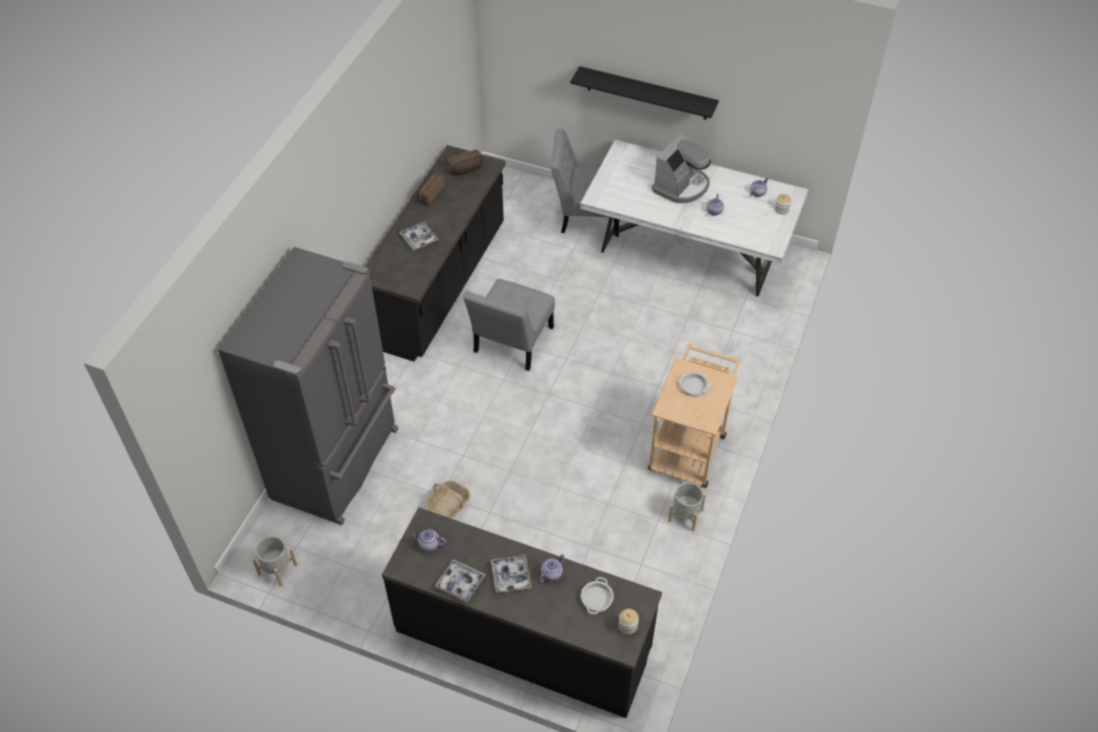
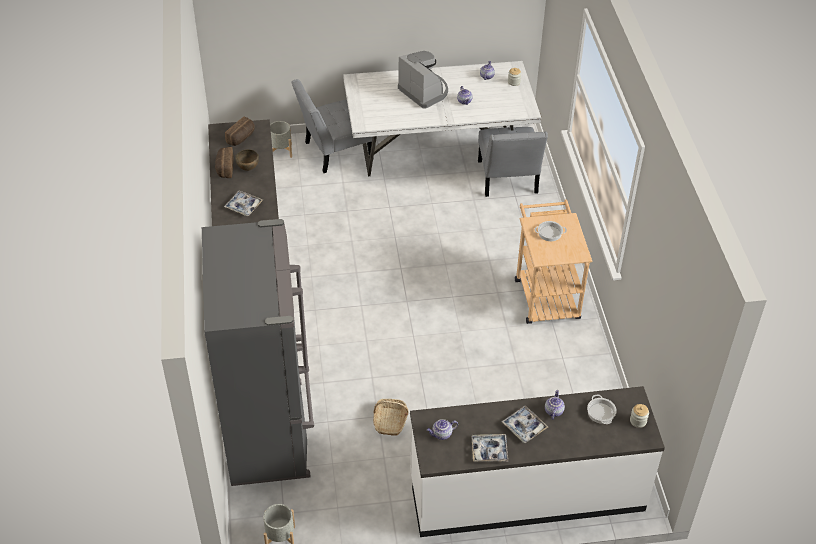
camera: 30 degrees left, 5 degrees down
black counter [382,507,662,718] -> white counter [410,386,665,537]
grey chair [463,279,555,371] -> grey chair moved to [478,127,548,197]
black shelf [570,66,719,120] -> none
coffee machine [652,133,711,203] -> coffee machine turned 45 degrees counterclockwise [398,51,448,109]
grey planter [668,482,706,531] -> grey planter moved to [270,121,292,158]
none -> brown bowl [235,149,259,171]

